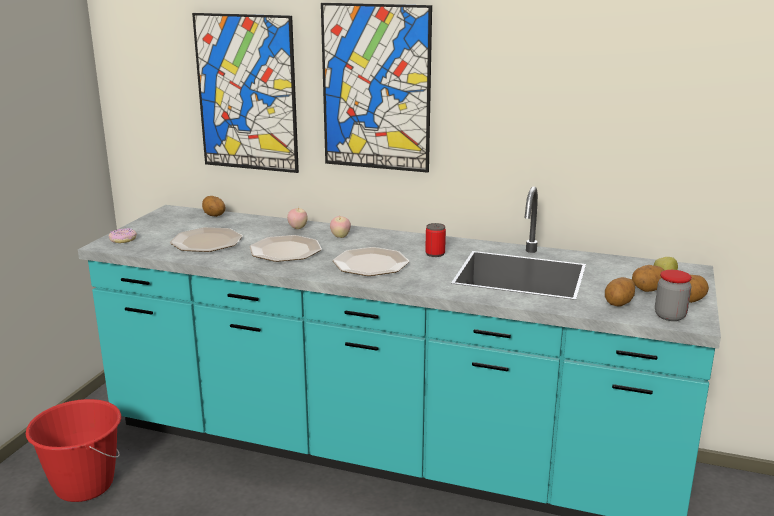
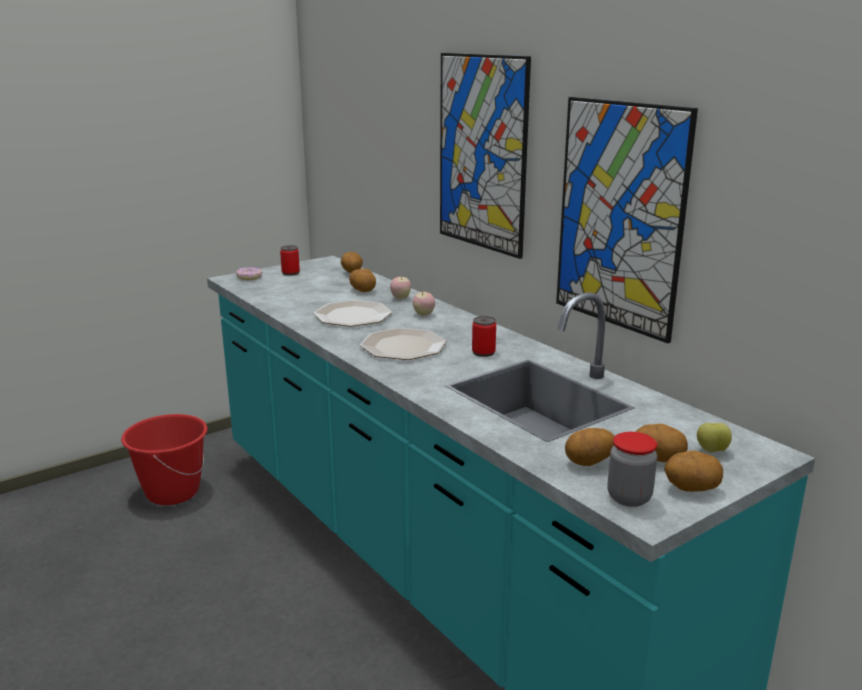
camera: 35 degrees right, 0 degrees up
plate [170,227,243,252] -> none
picture [192,13,299,173] -> picture moved to [556,97,698,343]
none -> can [280,245,300,276]
none -> potato [349,269,376,292]

